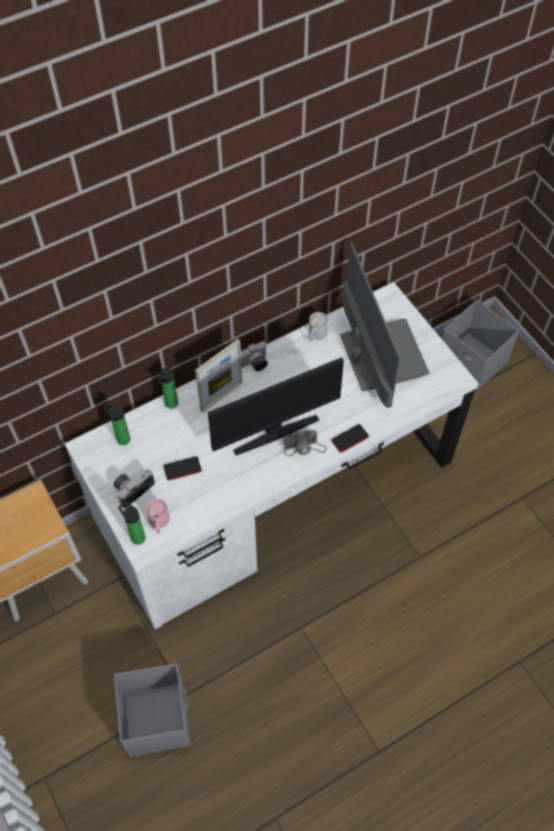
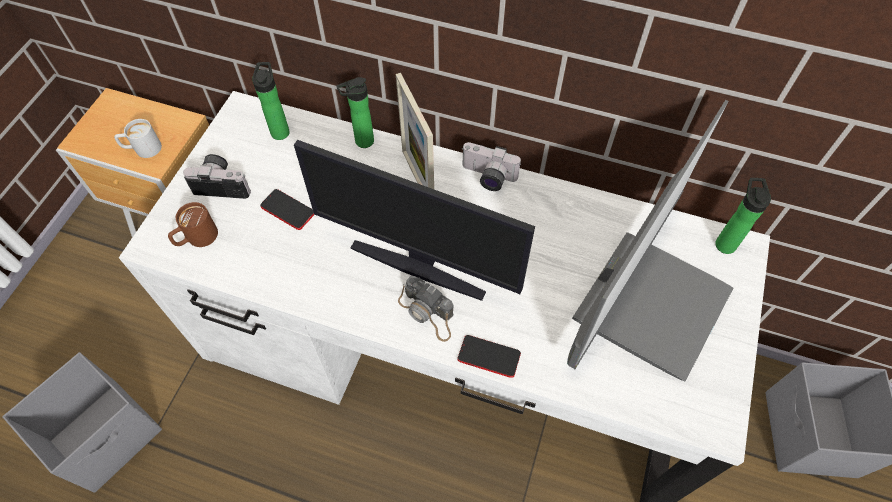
camera: 50 degrees right, 0 degrees up
bottle [118,501,146,545] -> bottle moved to [715,178,771,254]
pink mug [146,499,170,534] -> brown mug [168,202,218,247]
picture frame [195,339,243,412] -> picture frame turned 60 degrees clockwise [396,73,434,189]
white mug [309,312,328,342] -> white mug moved to [114,119,162,158]

